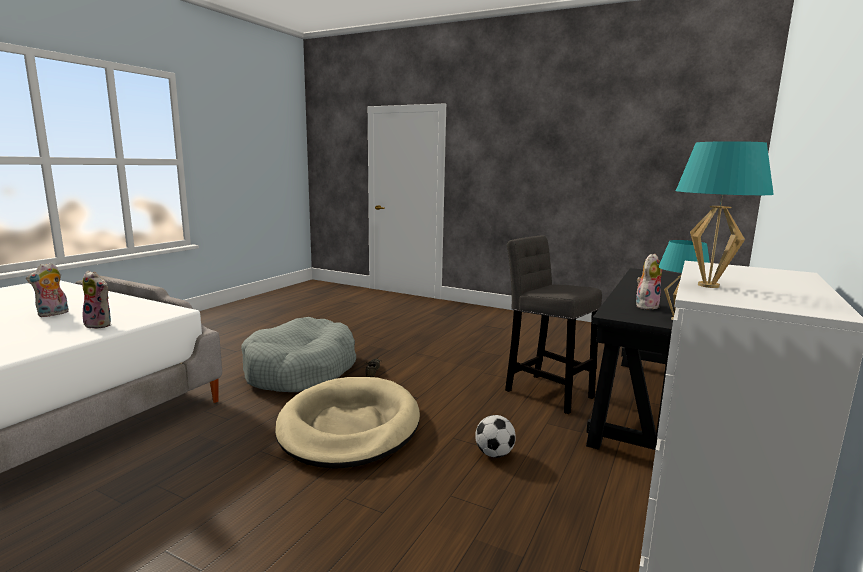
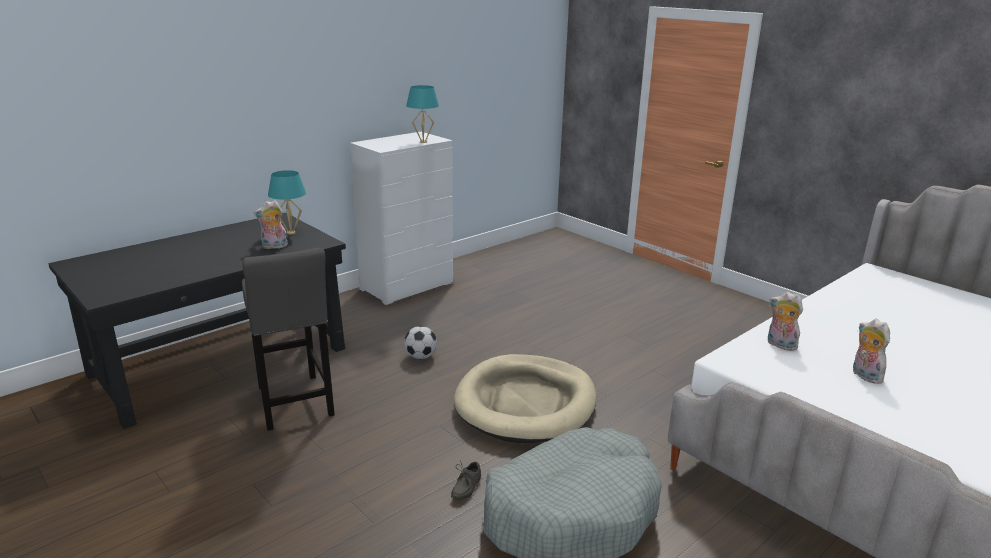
camera: 160 degrees left, 10 degrees up
plush toy [26,262,69,317] -> plush toy turned 75 degrees counterclockwise [853,319,890,384]

